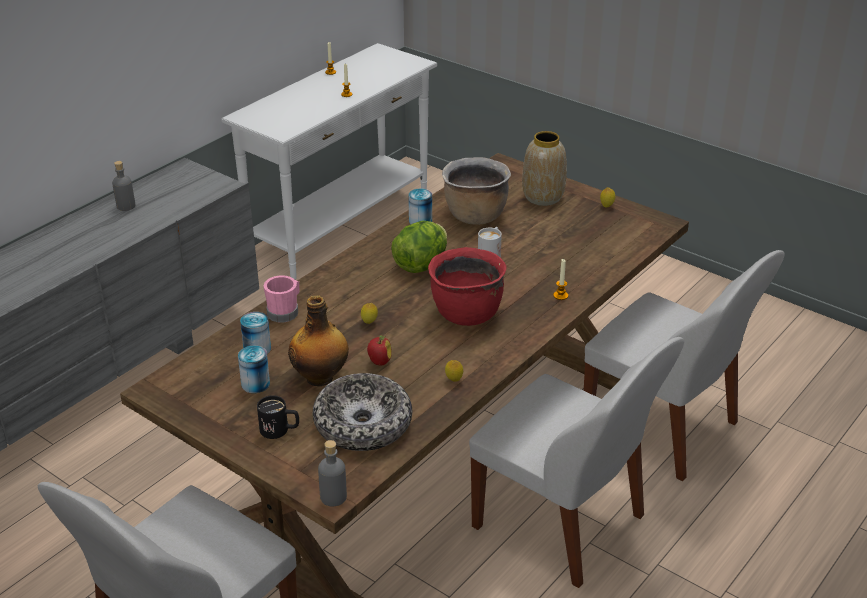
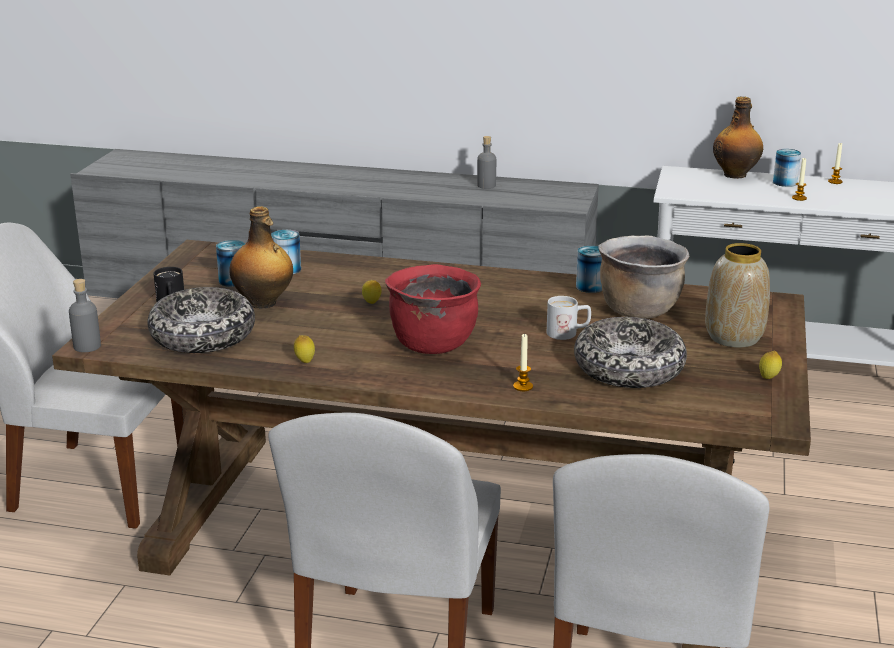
camera: 65 degrees right, 10 degrees down
pink mug [264,275,299,323] -> none
apple [367,335,392,366] -> none
lettuce [391,221,447,273] -> none
none -> bowl [574,317,687,388]
none -> bottle [713,96,763,179]
none -> can [773,149,801,187]

